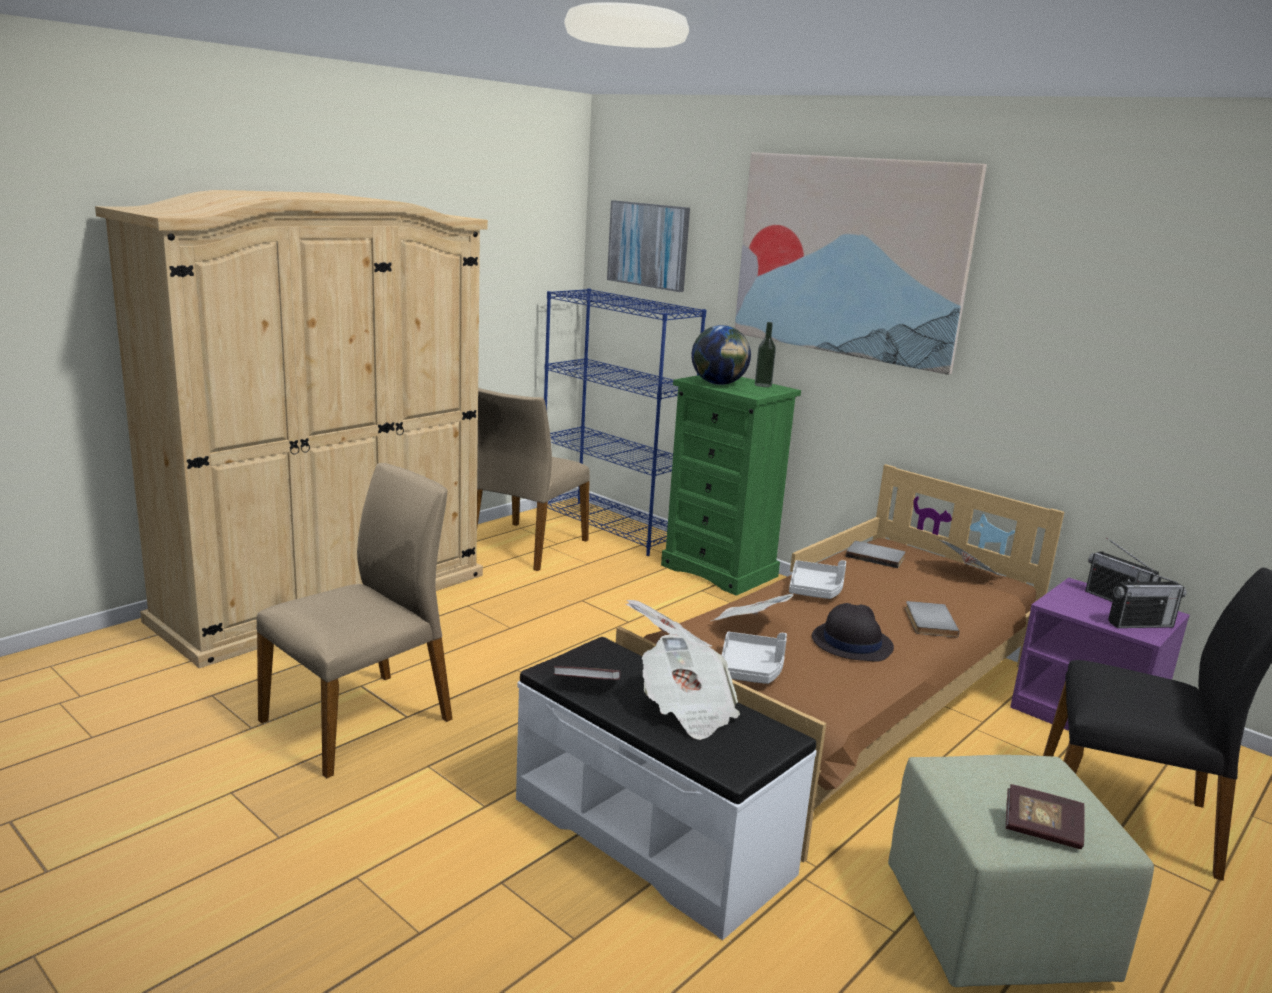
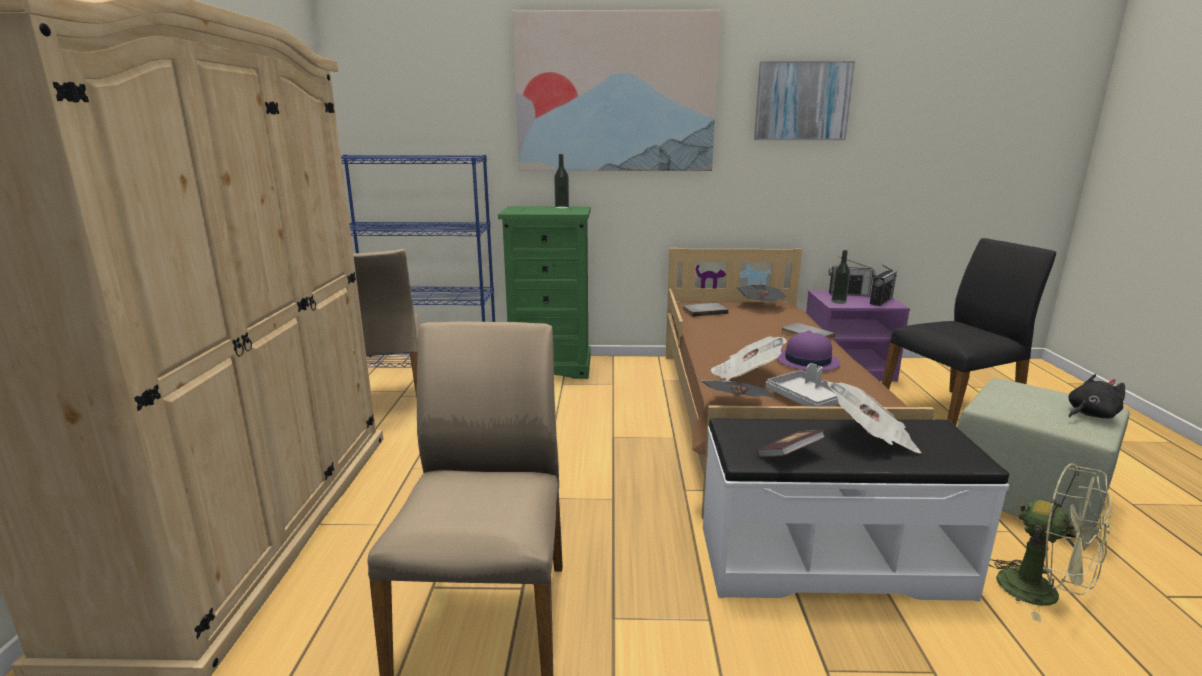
camera: 40 degrees left, 0 degrees up
picture [607,200,690,292] -> picture moved to [754,61,855,140]
globe [691,325,751,385] -> none
grey tray [789,560,846,599] -> none
black hat [812,603,894,662] -> purple hat [777,331,840,371]
book [1006,784,1085,849] -> black plush toy [1069,374,1125,418]
none -> bottle [831,250,850,304]
none -> green fan [989,463,1111,622]

